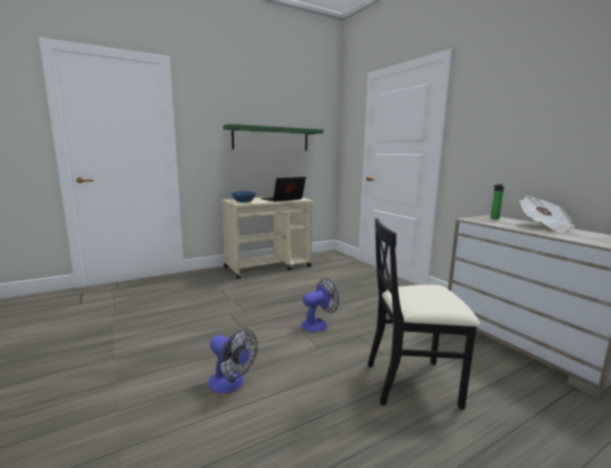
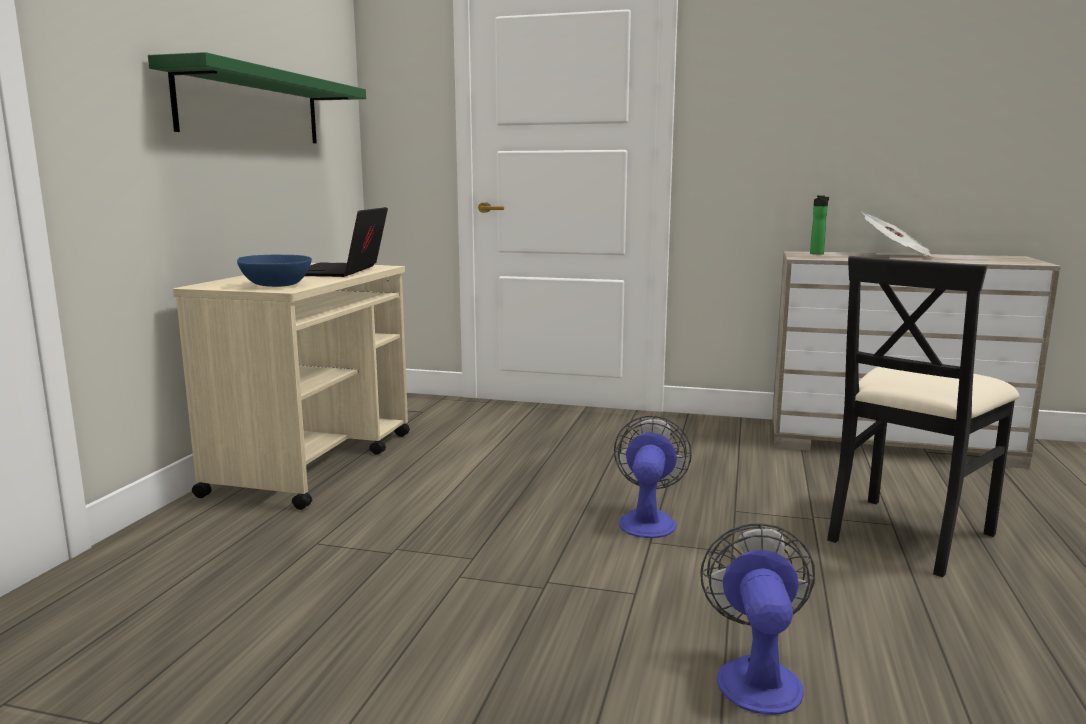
camera: 45 degrees left, 0 degrees up
fan [208,329,258,393] -> fan turned 75 degrees counterclockwise [700,523,815,715]

